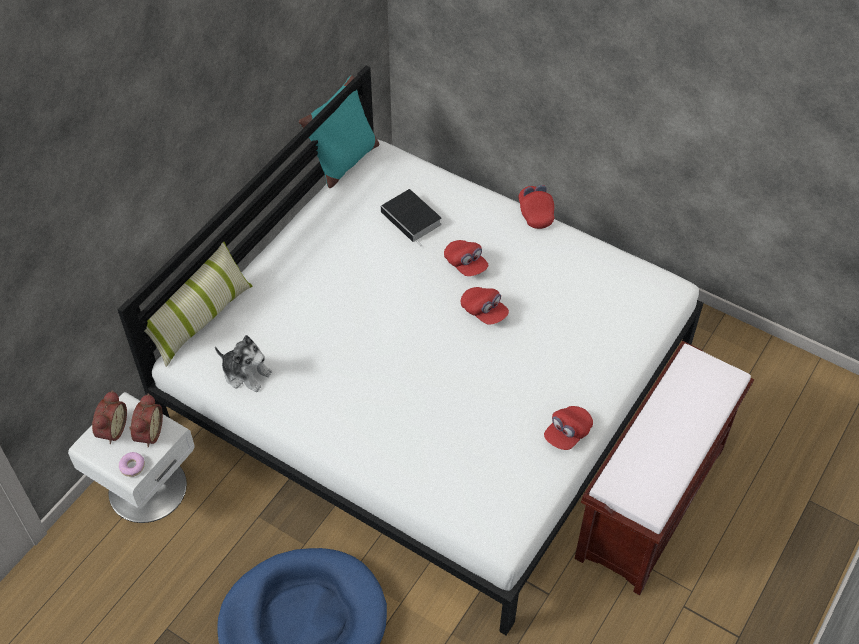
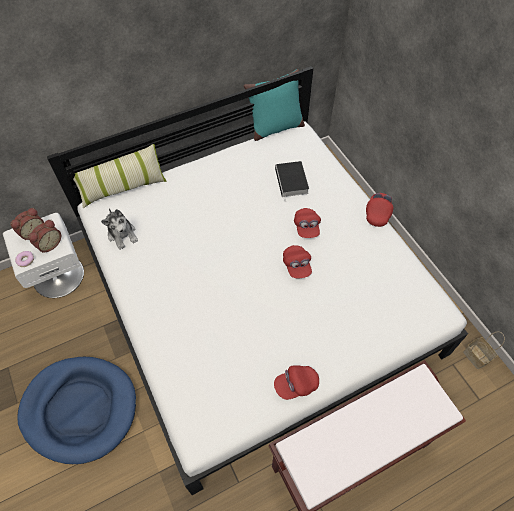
camera: 30 degrees right, 5 degrees up
none -> basket [463,331,505,369]

